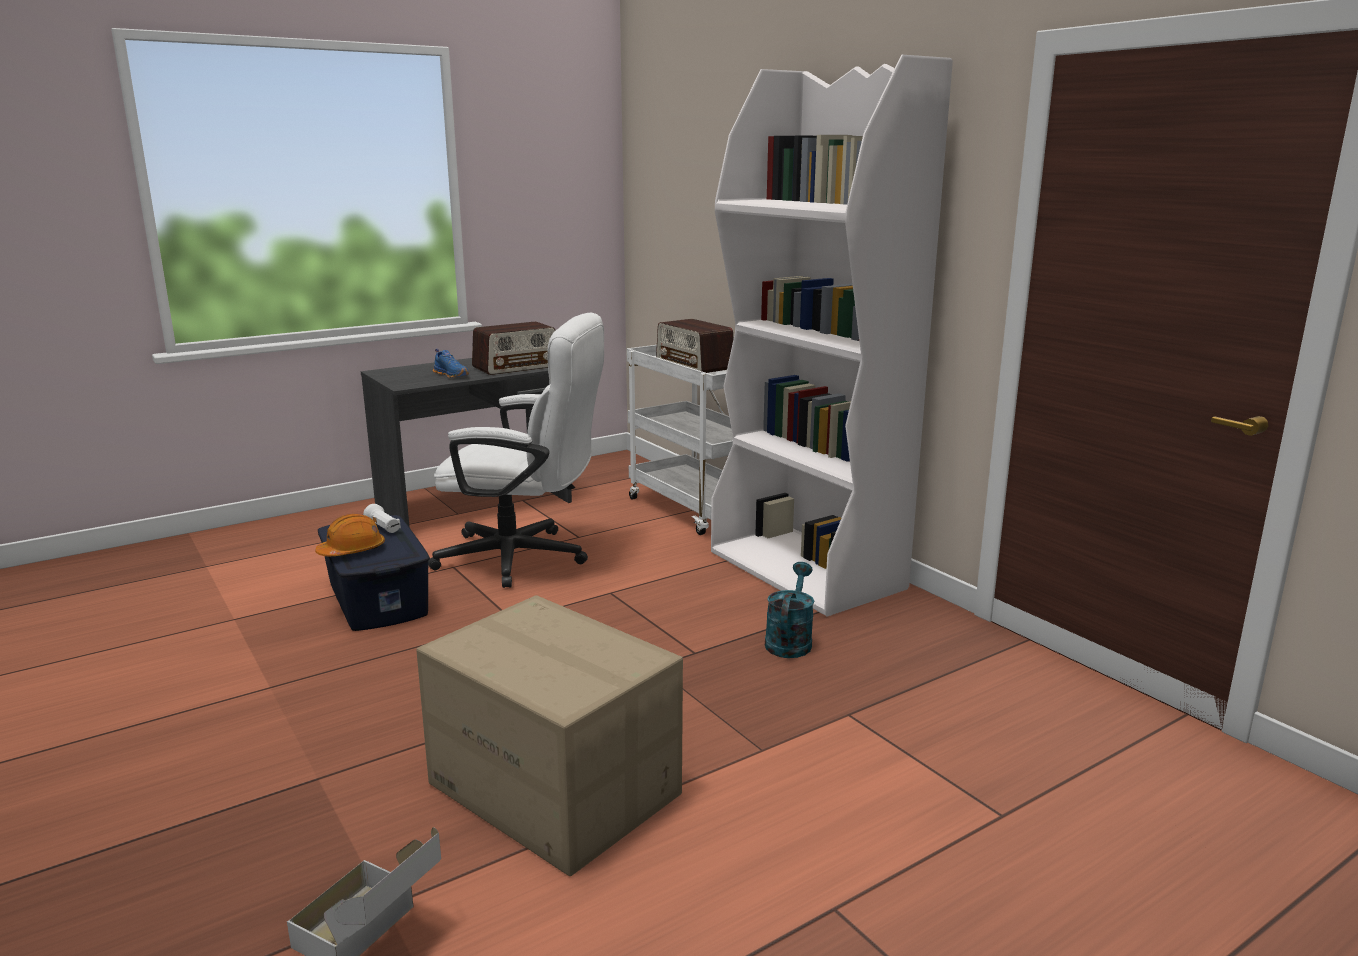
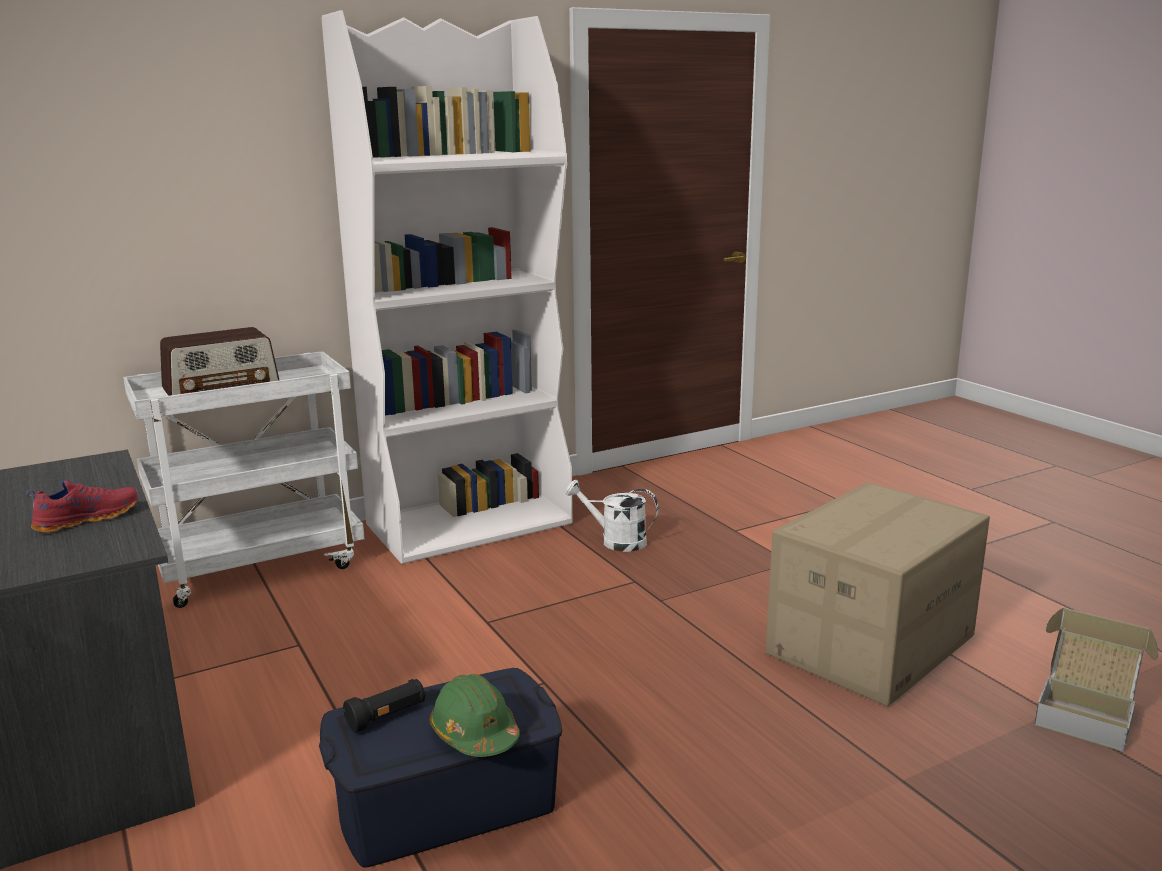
camera: 85 degrees left, 0 degrees up
orange hard hat [315,514,385,556] -> green hard hat [430,674,520,757]
white flashlight [363,504,401,533] -> black flashlight [343,679,426,733]
white office chair [428,313,604,588] -> none
blue shoe [433,349,469,378] -> red shoe [26,480,138,533]
radio [472,322,556,375] -> none
turquoise watering can [765,562,814,658] -> white watering can [565,480,658,552]

